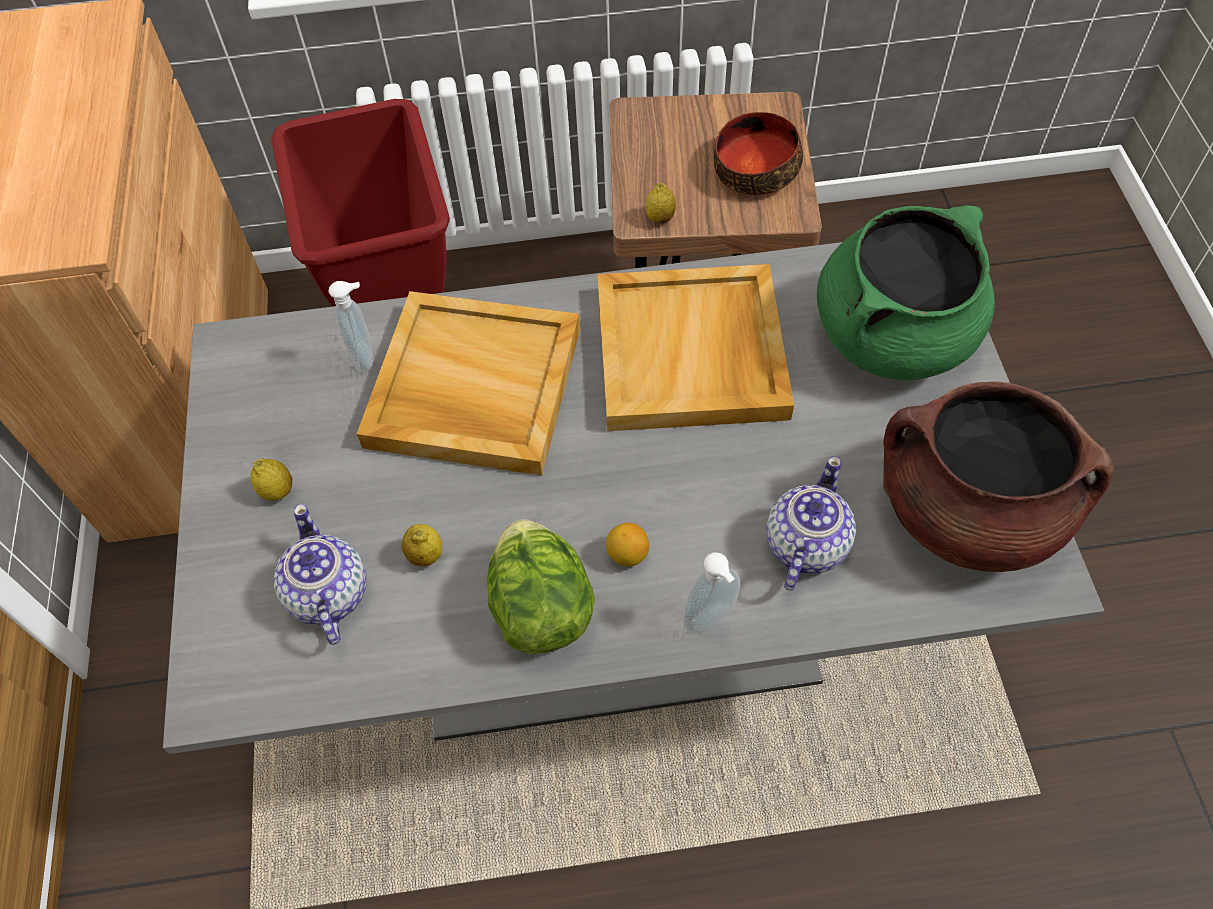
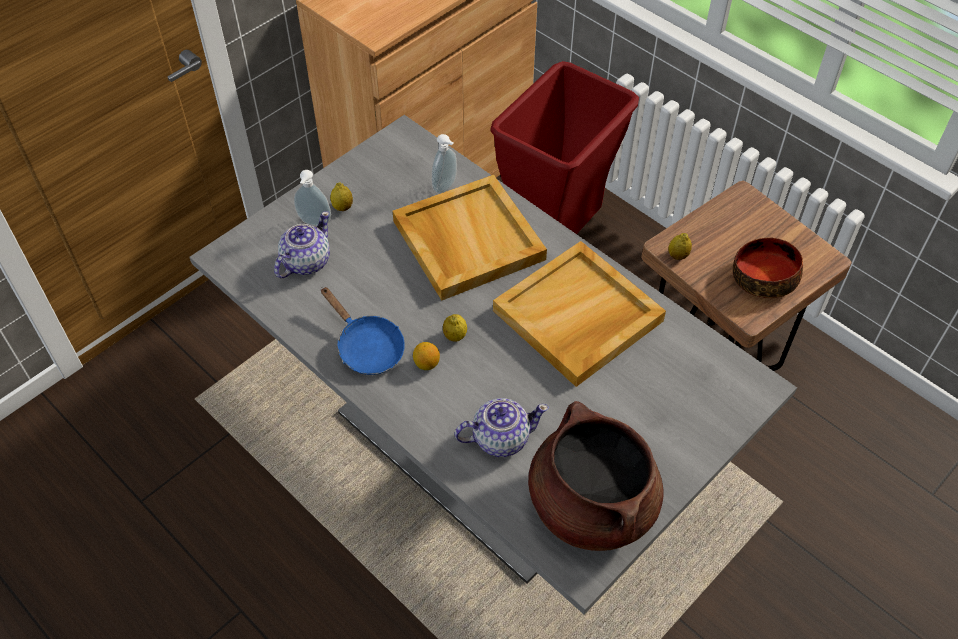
camera: 50 degrees right, 5 degrees down
lemon [402,524,442,566] -> lemon moved to [443,314,467,342]
lettuce [487,519,595,654] -> blue frying pan [321,287,405,375]
soap dispenser [682,552,740,633] -> soap dispenser moved to [294,170,331,226]
green cooking pot [817,206,995,381] -> none

